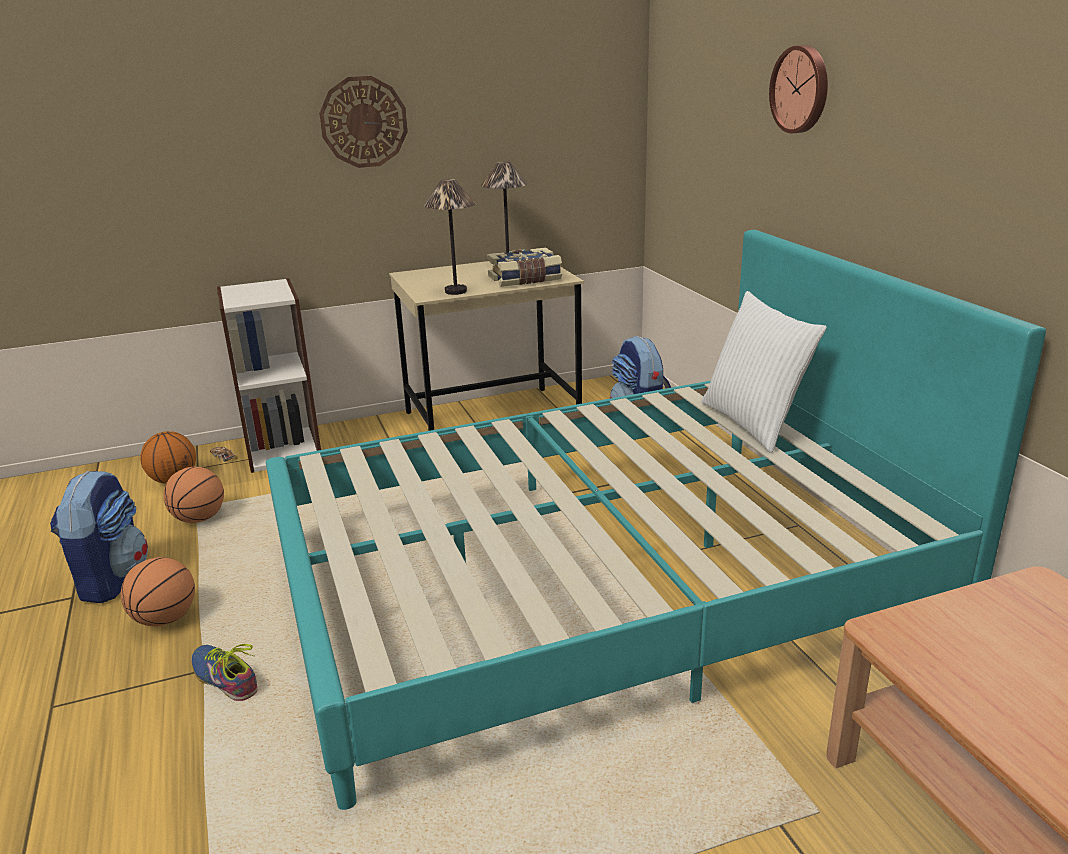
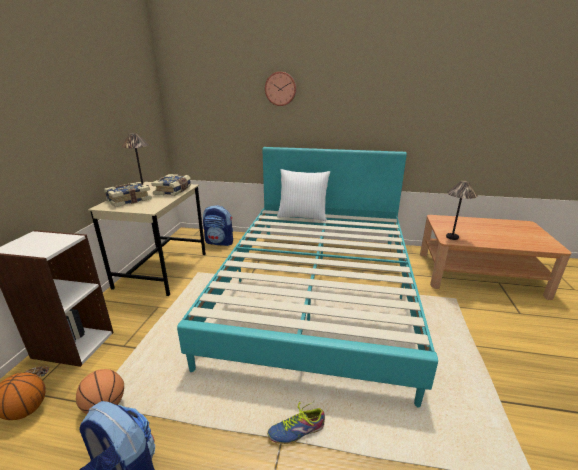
camera: 60 degrees left, 0 degrees up
basketball [121,557,195,626] -> none
wall clock [319,76,408,168] -> none
table lamp [424,179,476,295] -> table lamp moved to [446,181,477,240]
none -> book [104,182,152,207]

